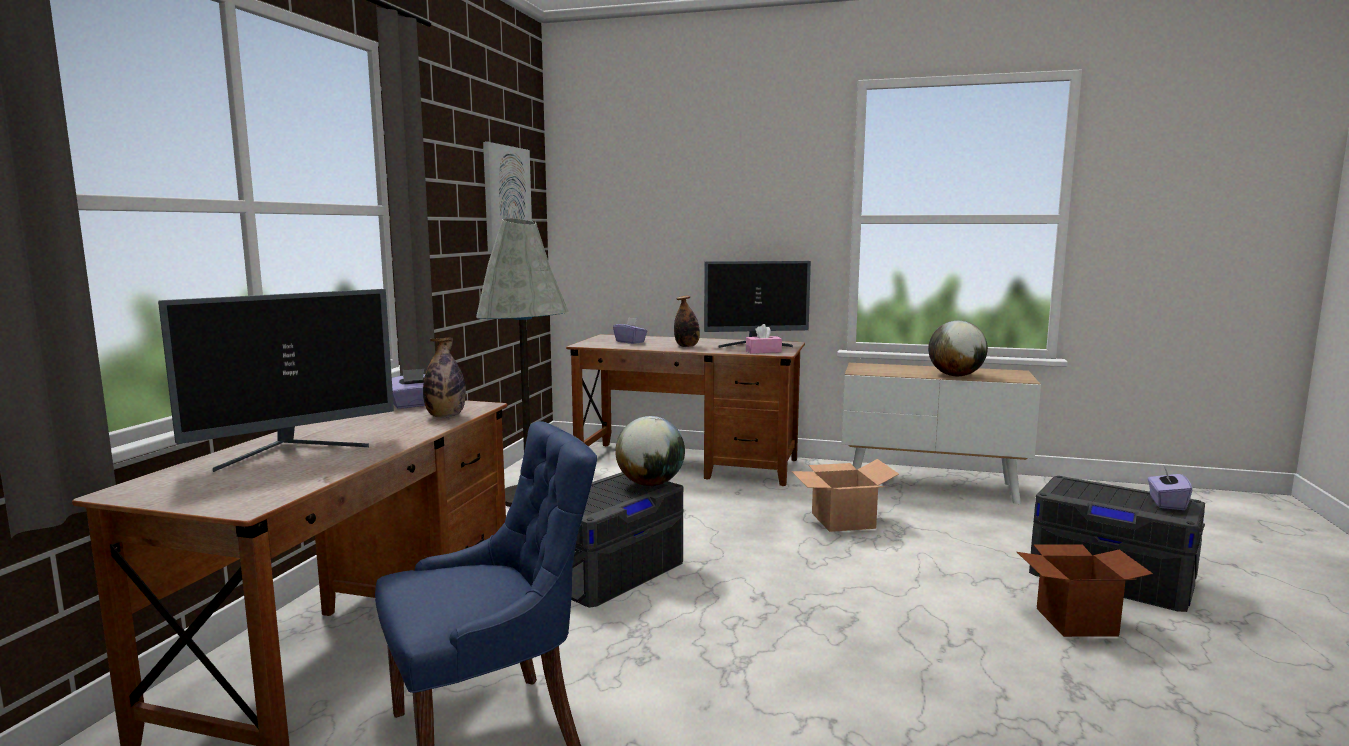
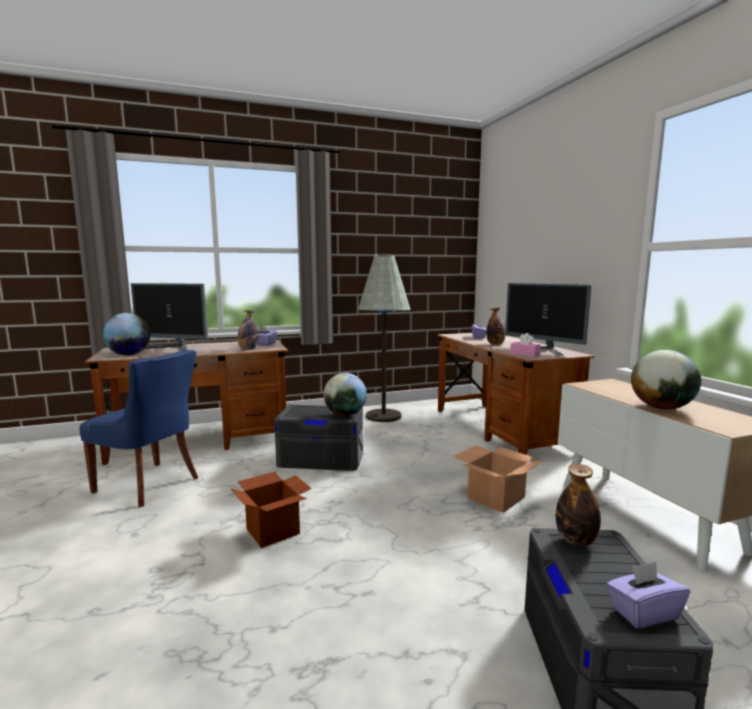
camera: 55 degrees right, 0 degrees up
picture [483,142,532,253] -> none
cardboard box [1017,544,1153,637] -> cardboard box moved to [231,472,312,548]
none -> globe [102,313,150,355]
none -> bottle [556,464,601,546]

